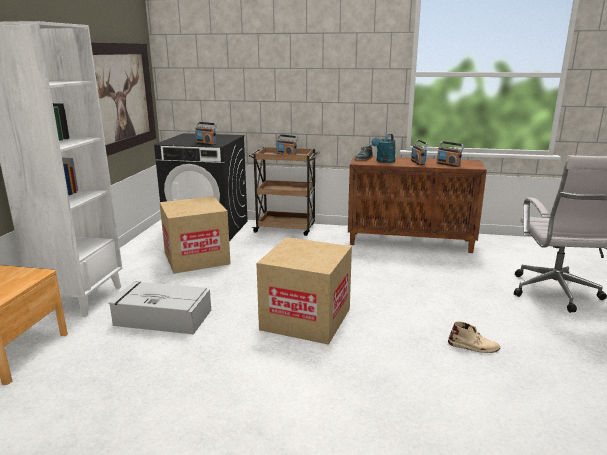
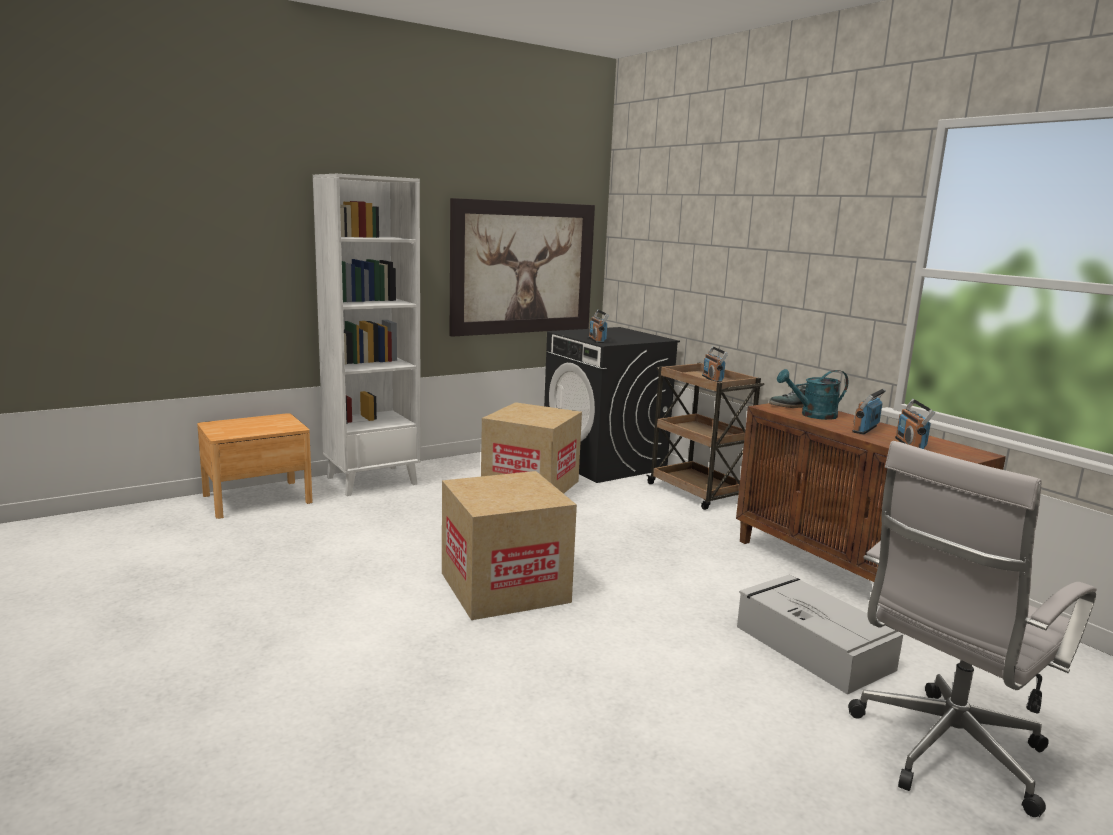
camera: 45 degrees right, 5 degrees down
grey storage box [109,281,211,334] -> grey storage box moved to [737,575,903,695]
beige boot [448,321,500,353] -> none

